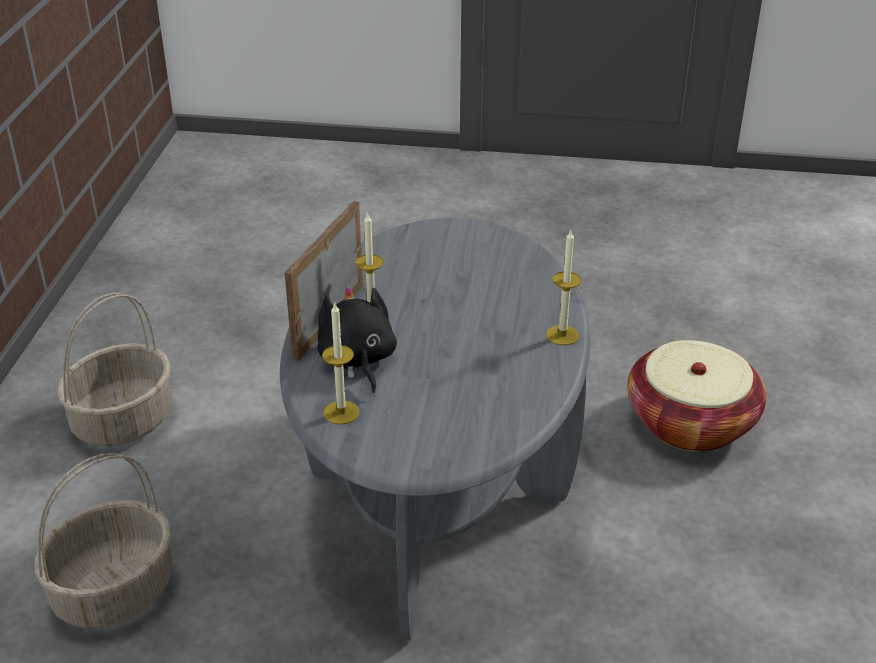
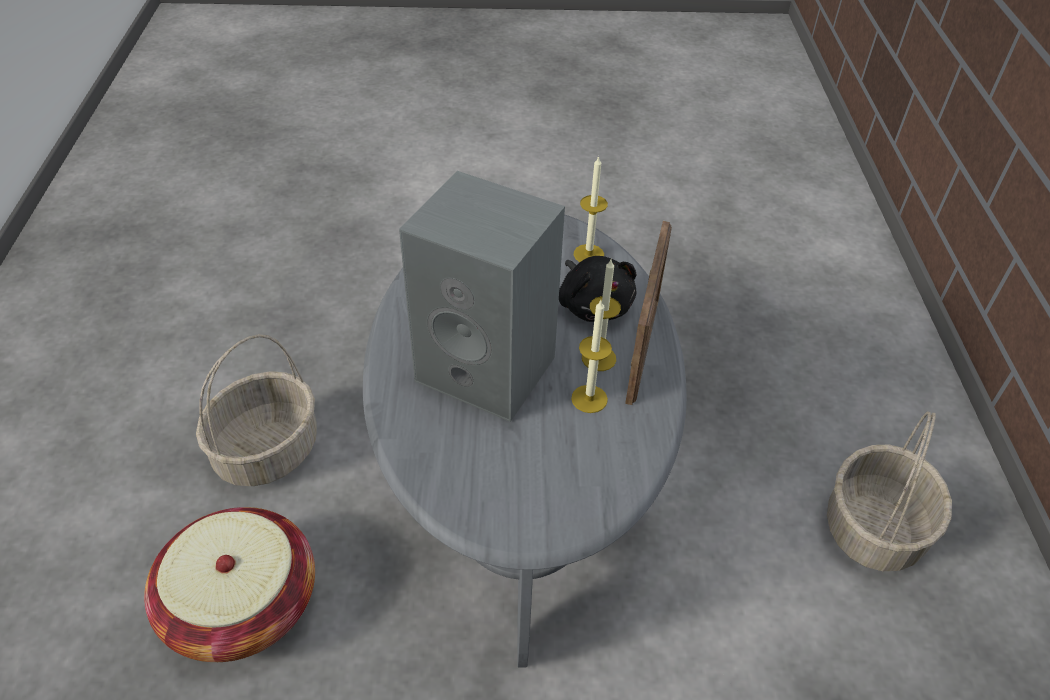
camera: 170 degrees right, 10 degrees up
basket [34,453,173,628] -> basket moved to [196,334,317,486]
candle [546,230,582,345] -> candle moved to [571,300,612,413]
none -> grey speaker [399,171,565,422]

